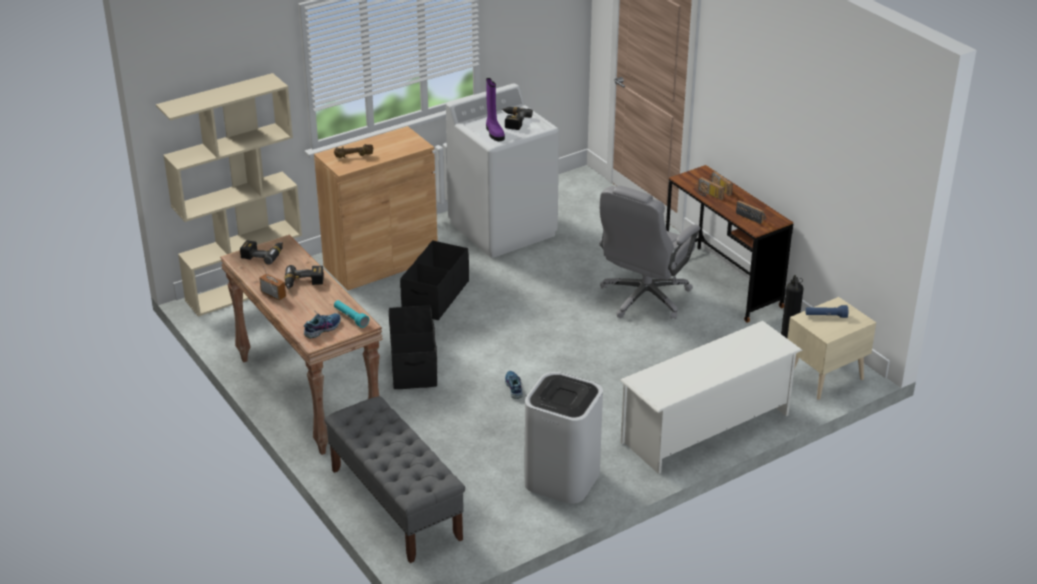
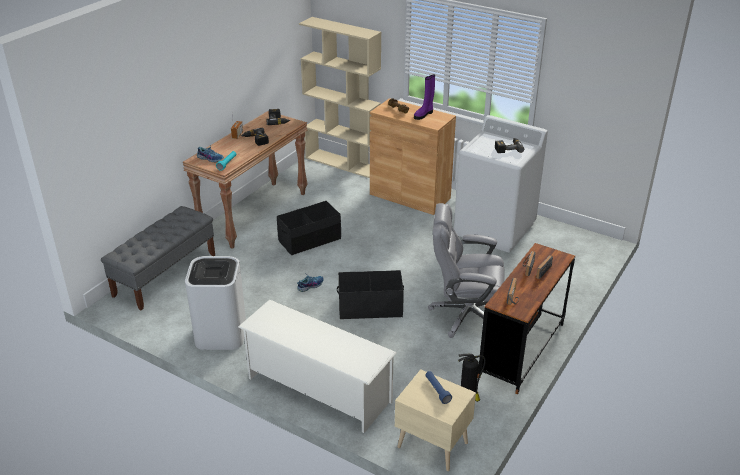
camera: 65 degrees right, 0 degrees up
black storage box [400,240,469,320] -> black storage box moved to [337,270,404,319]
purple boot [486,78,505,142] -> purple boot moved to [414,74,435,120]

